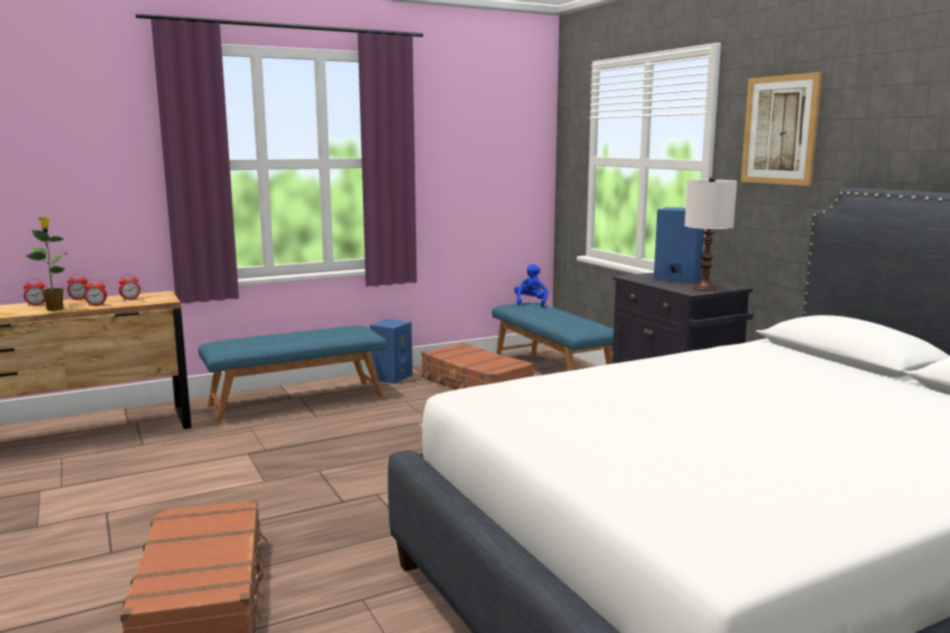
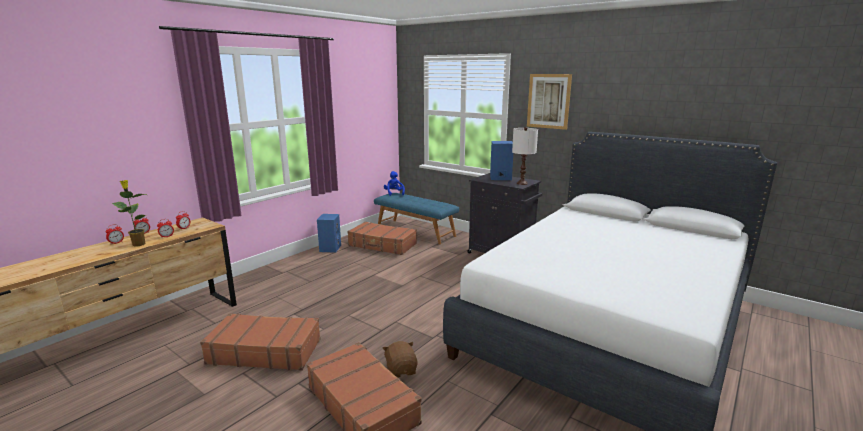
camera: 25 degrees left, 5 degrees up
blue bench [198,326,386,423] -> none
none -> brown suitcase [200,313,321,371]
none -> brown plush toy [383,341,418,378]

